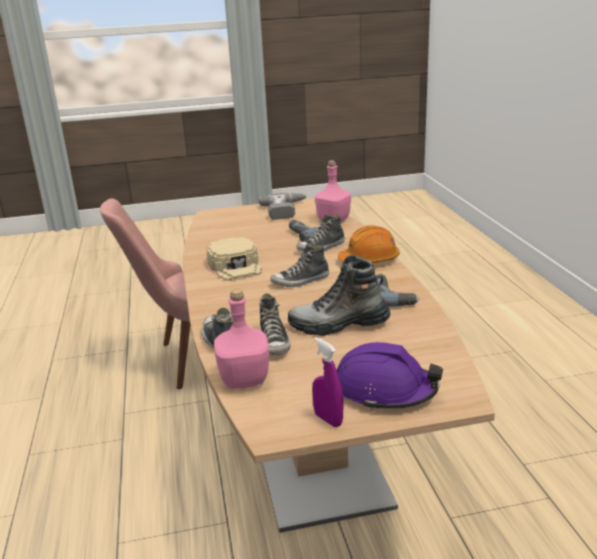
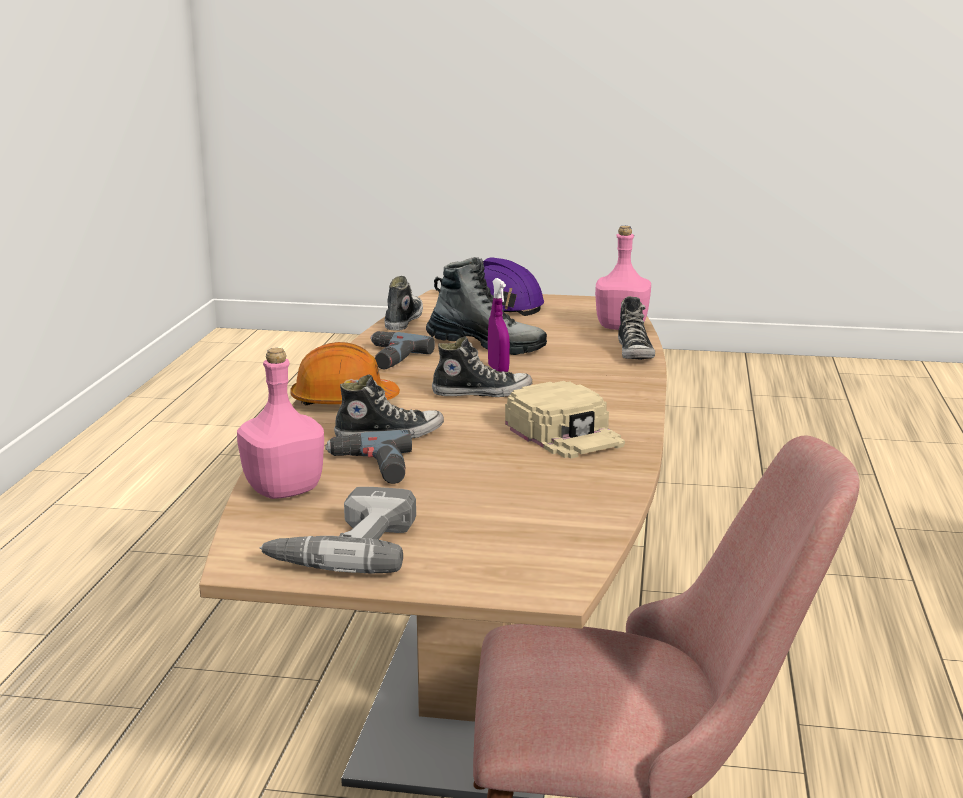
camera: 160 degrees left, 5 degrees down
beige cap [207,237,262,281] -> beige cap turned 150 degrees clockwise [505,381,625,459]
shoe [259,293,291,355] -> shoe moved to [384,276,423,331]
purple spray bottle [312,337,343,427] -> purple spray bottle moved to [488,278,510,372]

